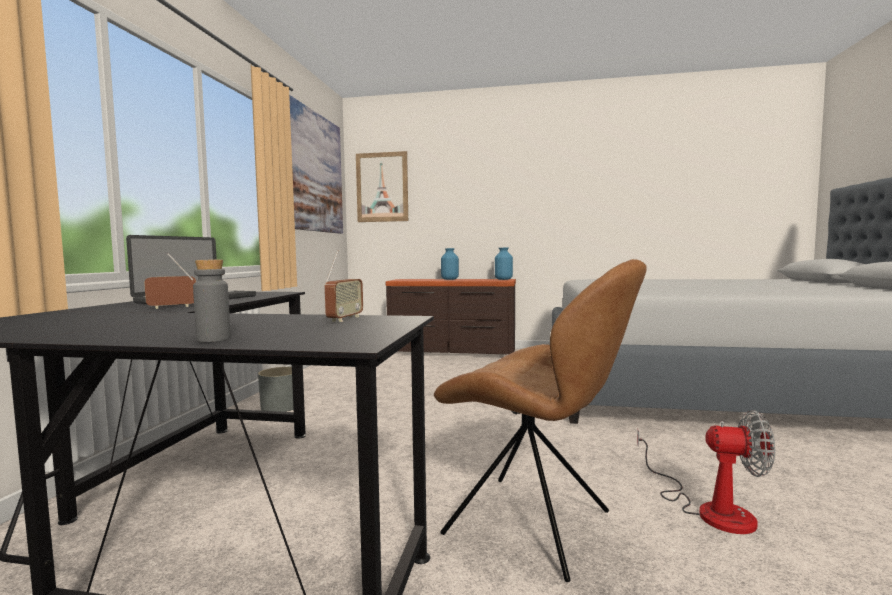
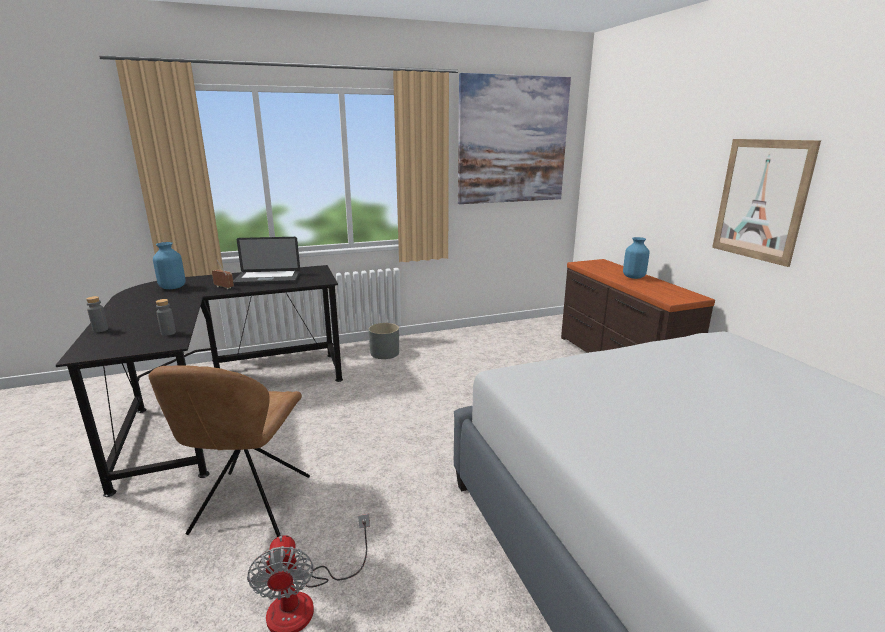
camera: 60 degrees right, 15 degrees up
radio [324,251,363,322] -> grey bottle [156,299,176,336]
picture [356,151,408,222] -> picture moved to [712,139,821,267]
blue vase [495,248,513,280] -> blue vase moved to [153,242,185,289]

